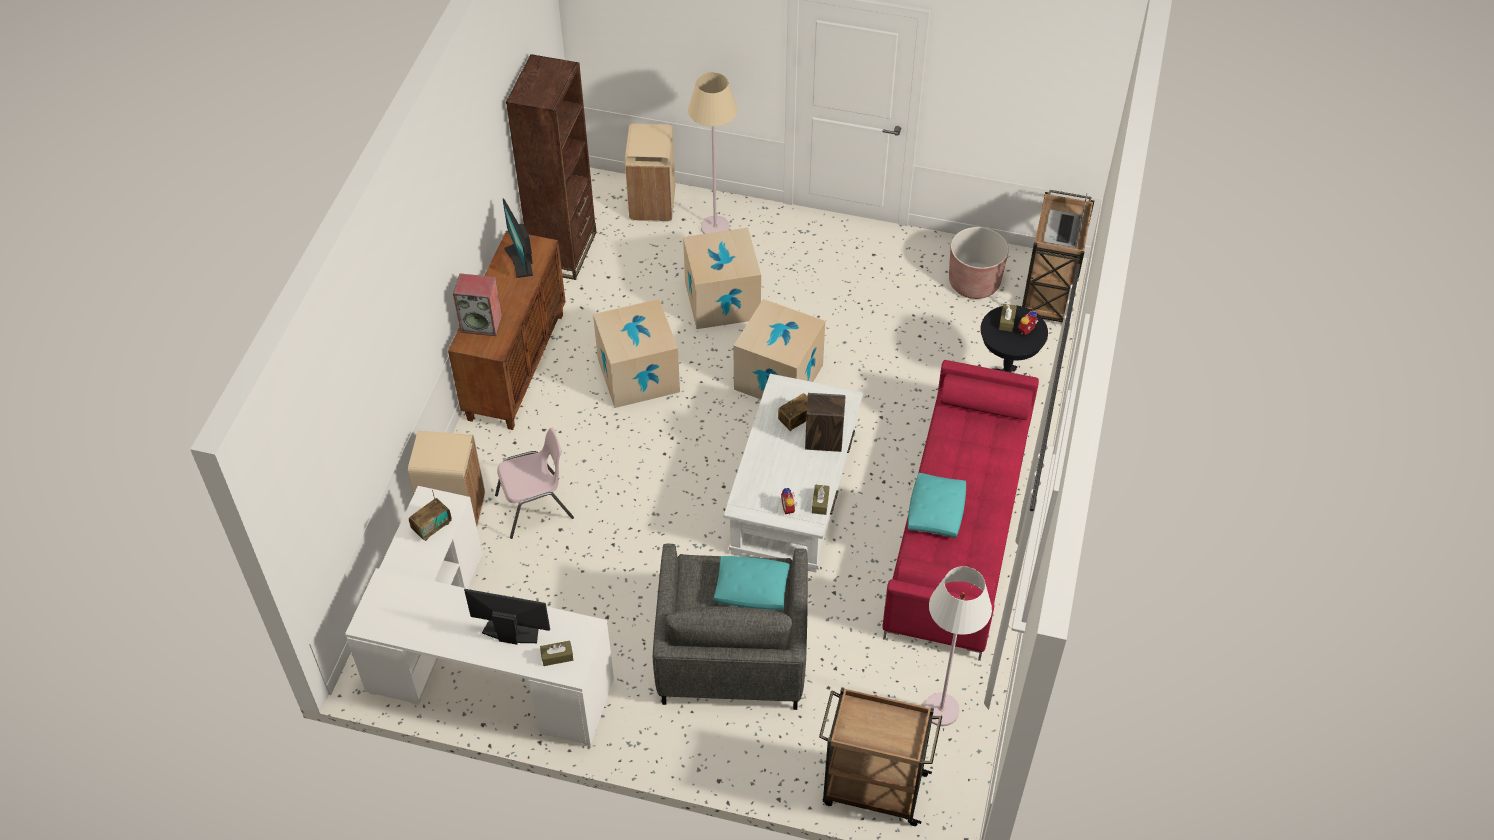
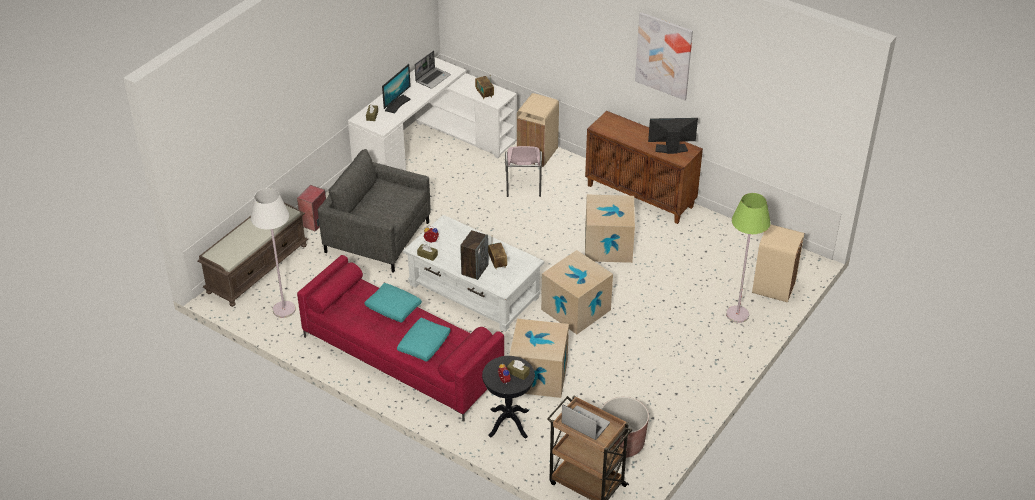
camera: 110 degrees right, 10 degrees down
speaker [453,274,502,336] -> speaker moved to [297,185,326,232]
brown bookcase [506,54,596,280] -> none
cardboard box [683,228,761,329] -> cardboard box moved to [509,319,569,398]
beige floor lamp [688,72,737,234] -> green floor lamp [726,193,771,323]
turquoise pillow [713,556,790,610] -> turquoise pillow moved to [397,318,451,362]
brown cart [819,687,942,826] -> brown bench [198,202,308,307]
none -> laptop [415,51,451,89]
none -> picture [635,12,693,100]

